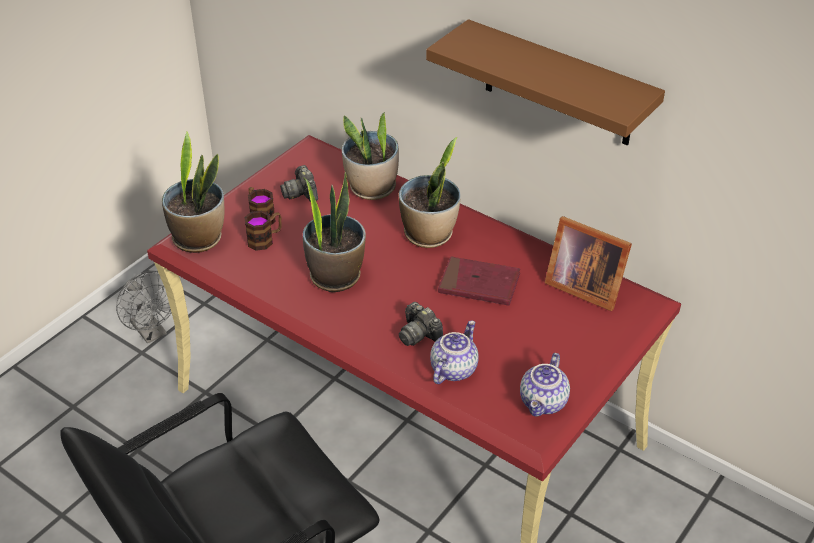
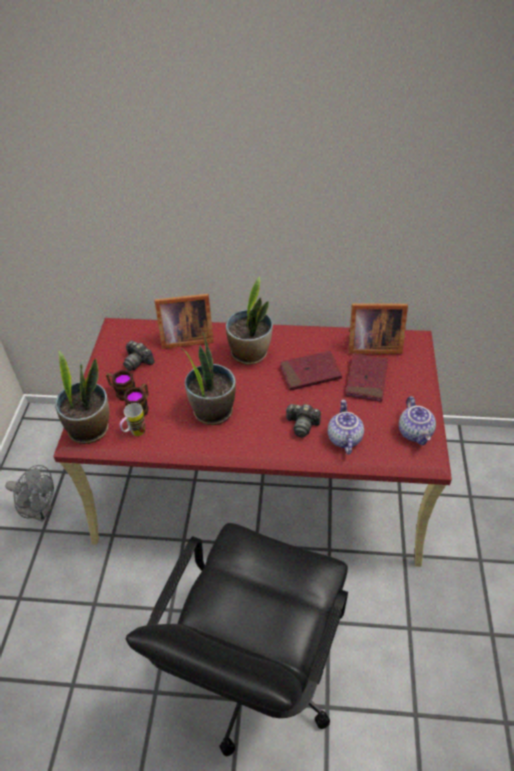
camera: 30 degrees left, 5 degrees up
potted plant [342,112,399,200] -> picture frame [155,294,214,349]
brown shelf [426,19,665,146] -> none
none -> mug [120,403,145,436]
none -> red book [345,353,388,402]

